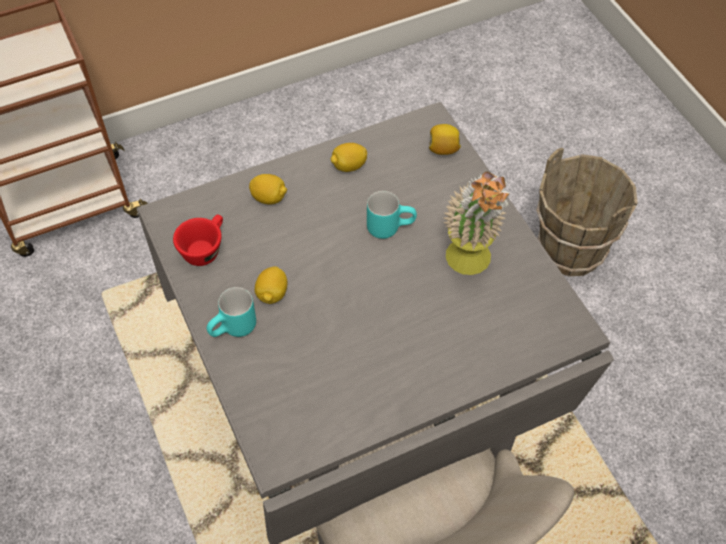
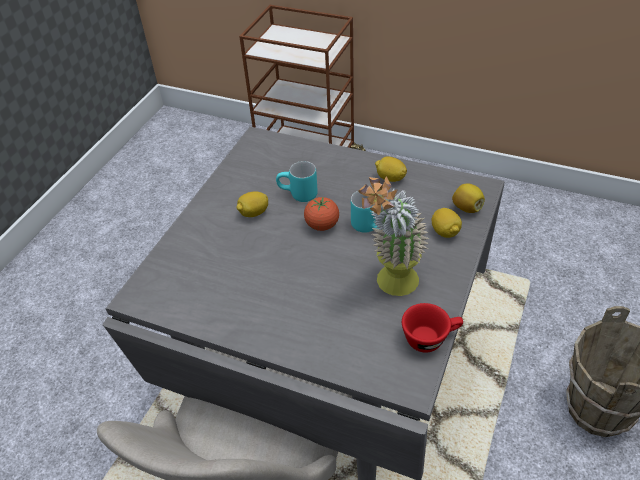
camera: 50 degrees right, 10 degrees down
red cup [173,214,223,266] -> red cup moved to [402,303,463,352]
turquoise mug [207,287,256,337] -> turquoise mug moved to [276,161,318,202]
lemon [249,174,287,205] -> lemon moved to [432,208,462,238]
none -> tomato [304,197,339,231]

